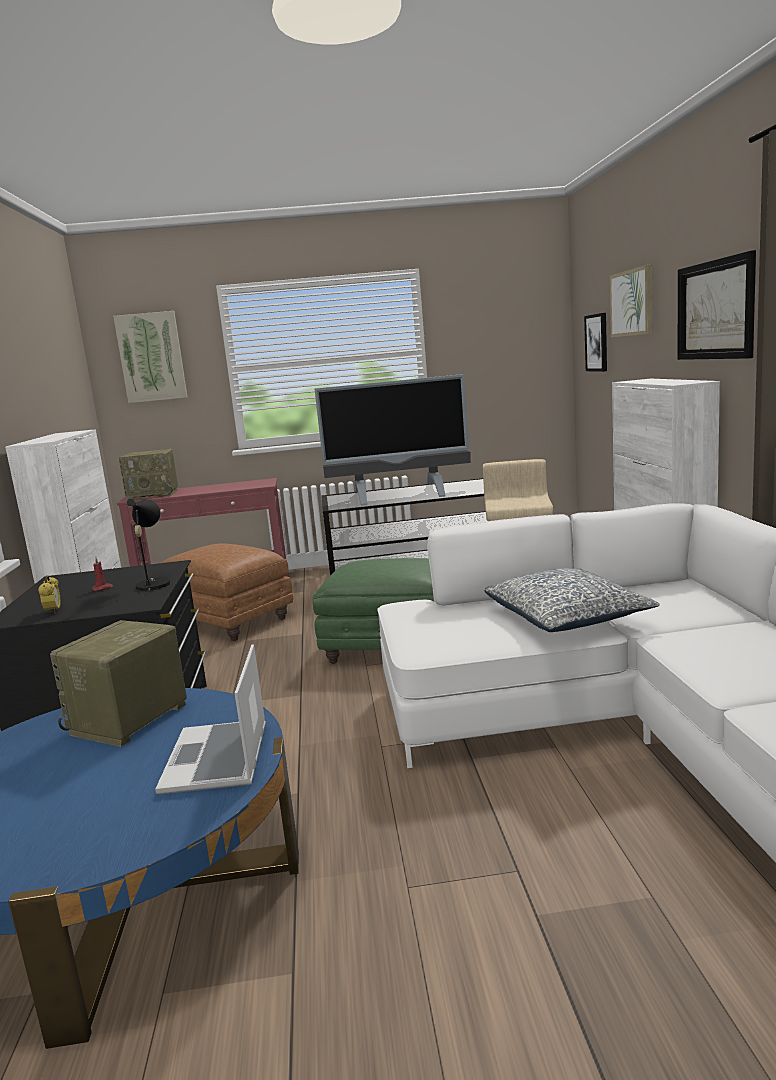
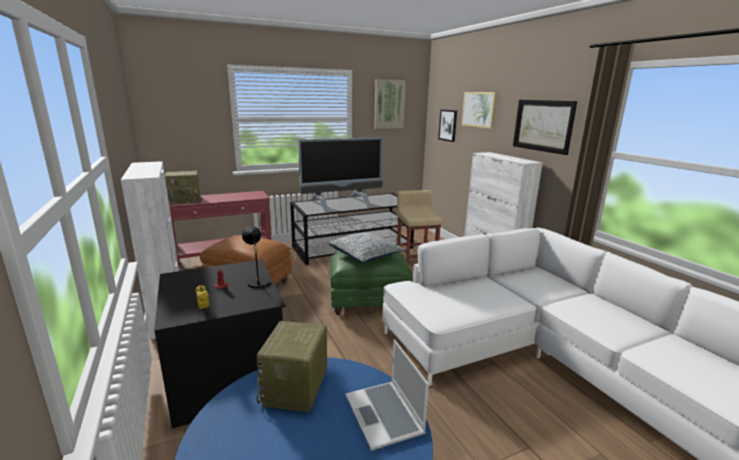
camera: 20 degrees left, 5 degrees up
picture [113,311,187,403] -> picture moved to [374,79,406,129]
pillow [484,568,660,632] -> pillow moved to [329,232,405,263]

